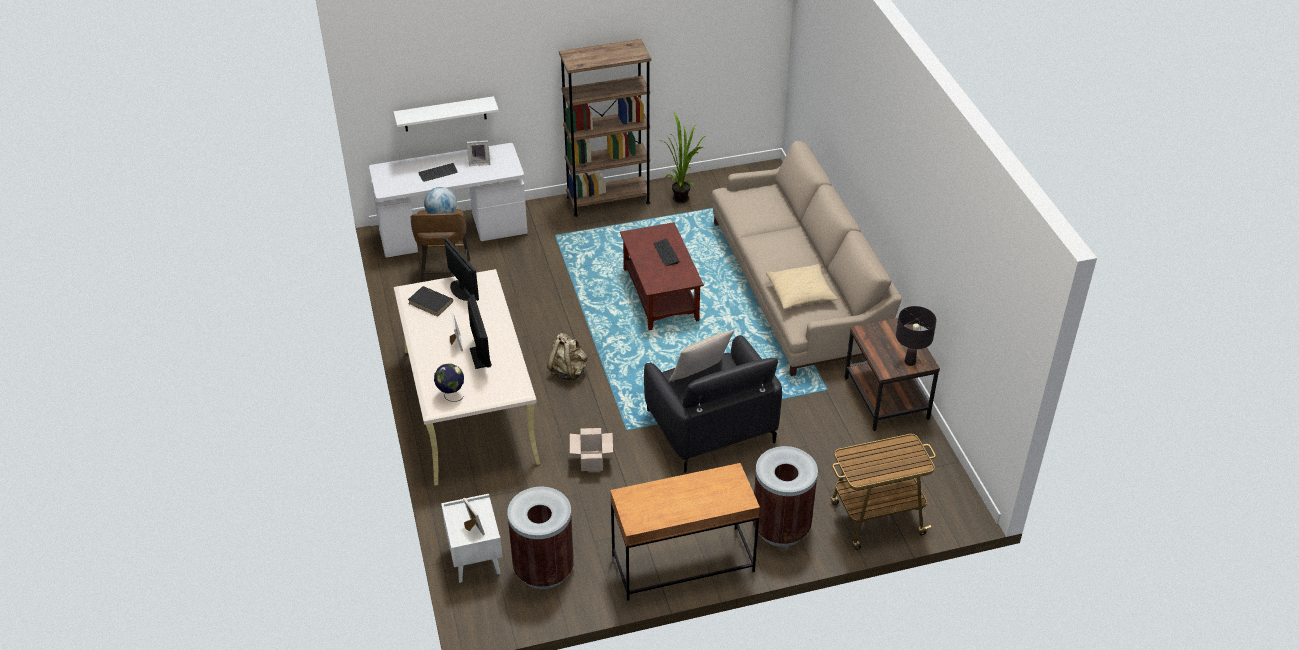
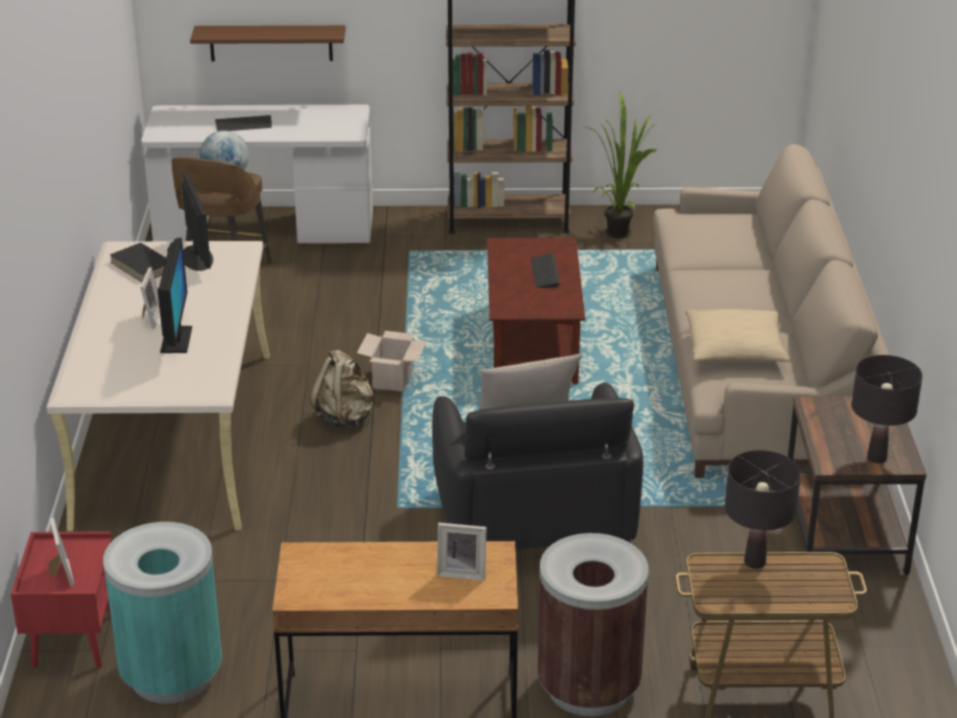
camera: 15 degrees right, 10 degrees down
white shelf [393,96,499,132] -> brown shelf [190,25,346,62]
globe [434,363,464,402] -> none
white nightstand [441,494,503,583] -> red nightstand [11,531,112,669]
picture frame [467,141,490,166] -> picture frame moved to [437,523,487,581]
brown trash can [507,487,574,589] -> turquoise trash can [103,522,222,704]
cardboard box [570,428,613,471] -> cardboard box moved to [357,331,427,391]
none -> black table lamp [725,450,801,569]

